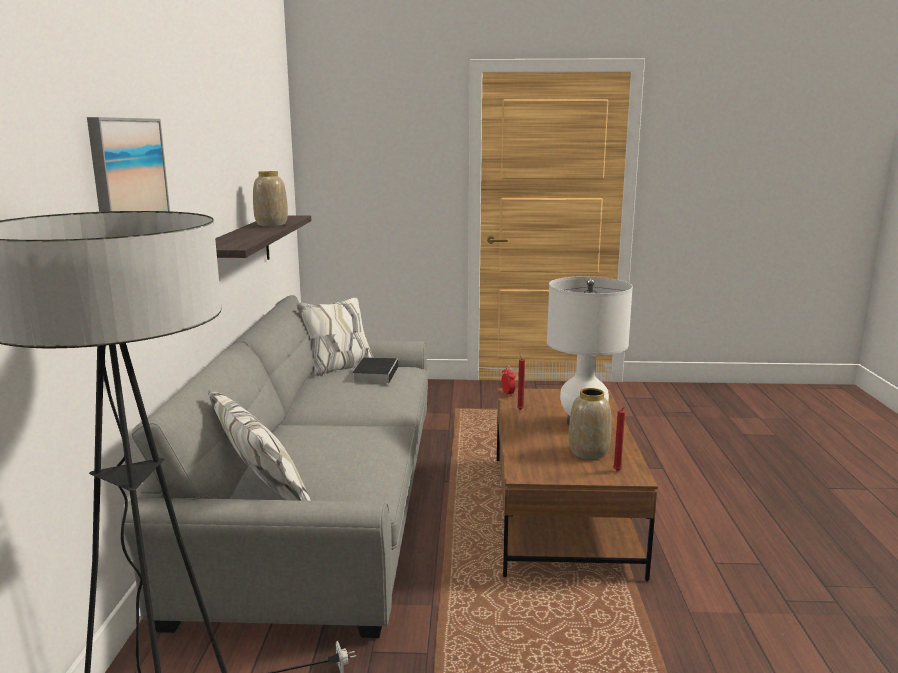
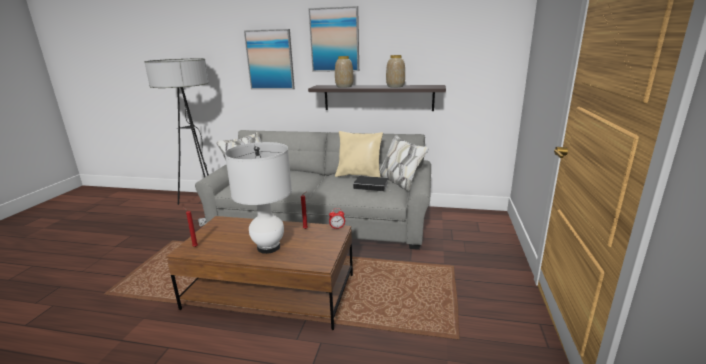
camera: 100 degrees right, 5 degrees up
vase [569,388,611,459] -> vase moved to [335,56,354,88]
none -> picture [308,6,359,72]
none -> beige pillow [335,131,383,177]

